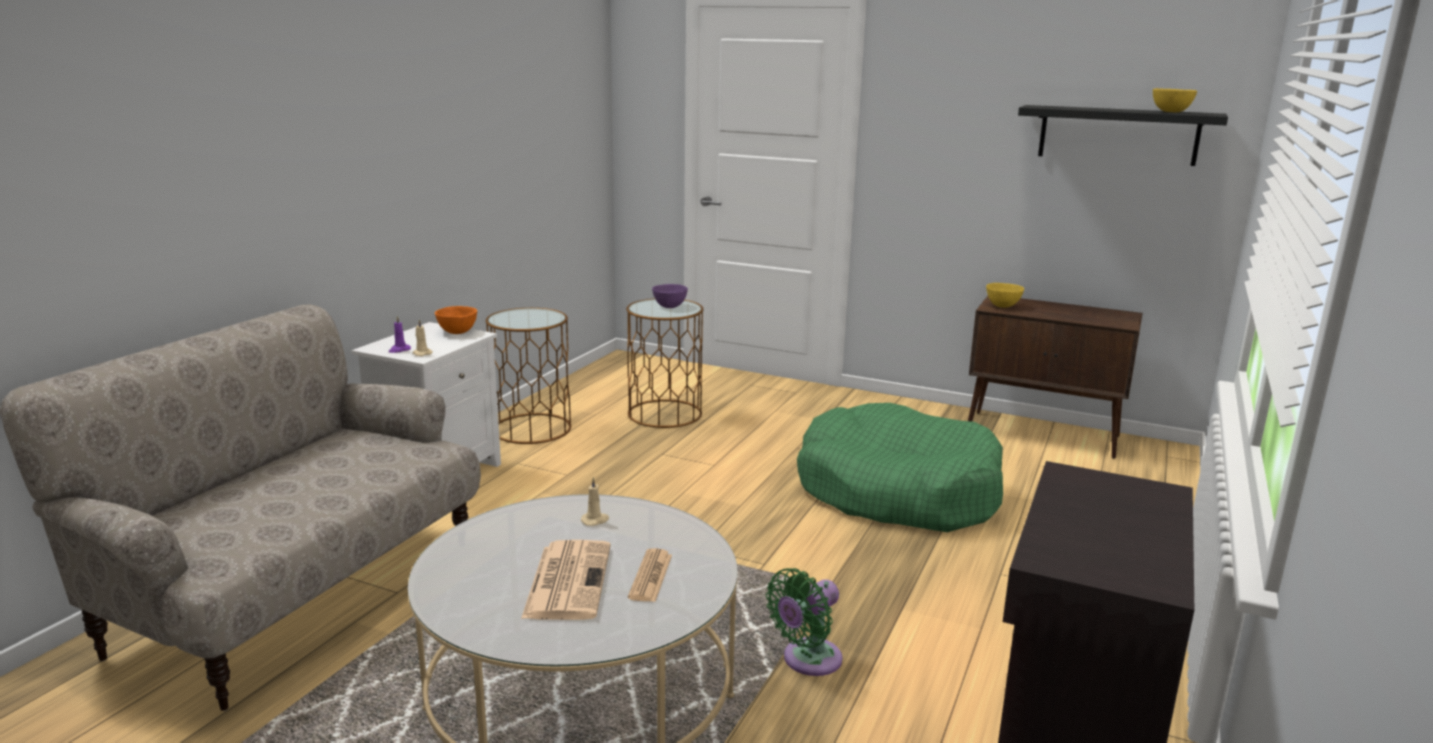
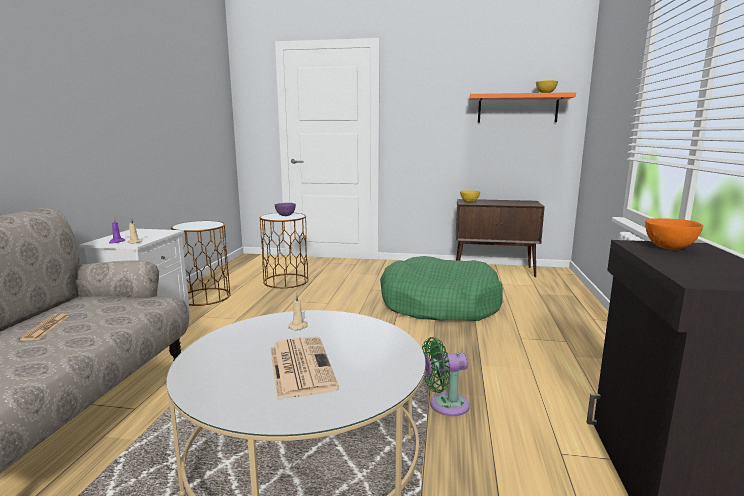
camera: 15 degrees left, 5 degrees down
orange bowl [435,306,477,334] -> orange bowl moved to [645,218,703,250]
newspaper [628,548,672,602] -> newspaper moved to [19,313,69,341]
green fan [766,568,842,676] -> green fan turned 45 degrees clockwise [422,337,470,416]
black shelf [1018,105,1228,166] -> orange shelf [469,92,576,123]

